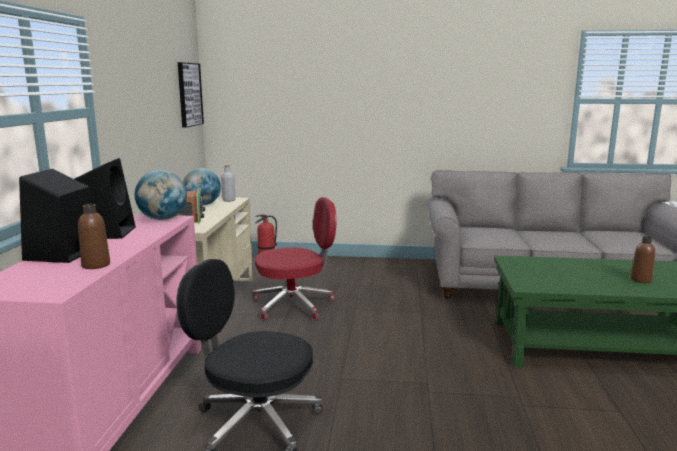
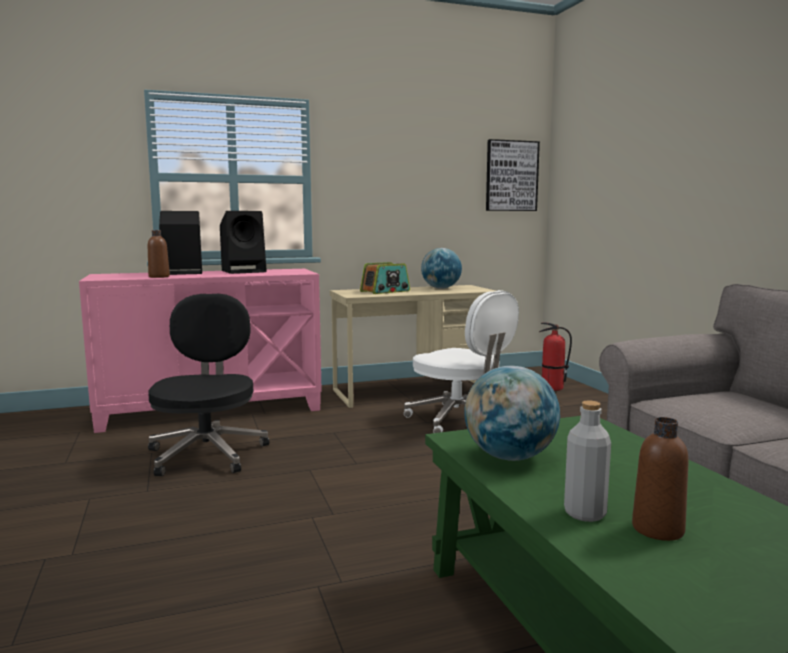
camera: 65 degrees right, 5 degrees down
globe [135,170,187,220] -> globe moved to [464,366,560,461]
grey bottle [221,165,236,202] -> grey bottle moved to [564,400,611,522]
red office chair [252,197,337,320] -> white office chair [404,290,519,433]

